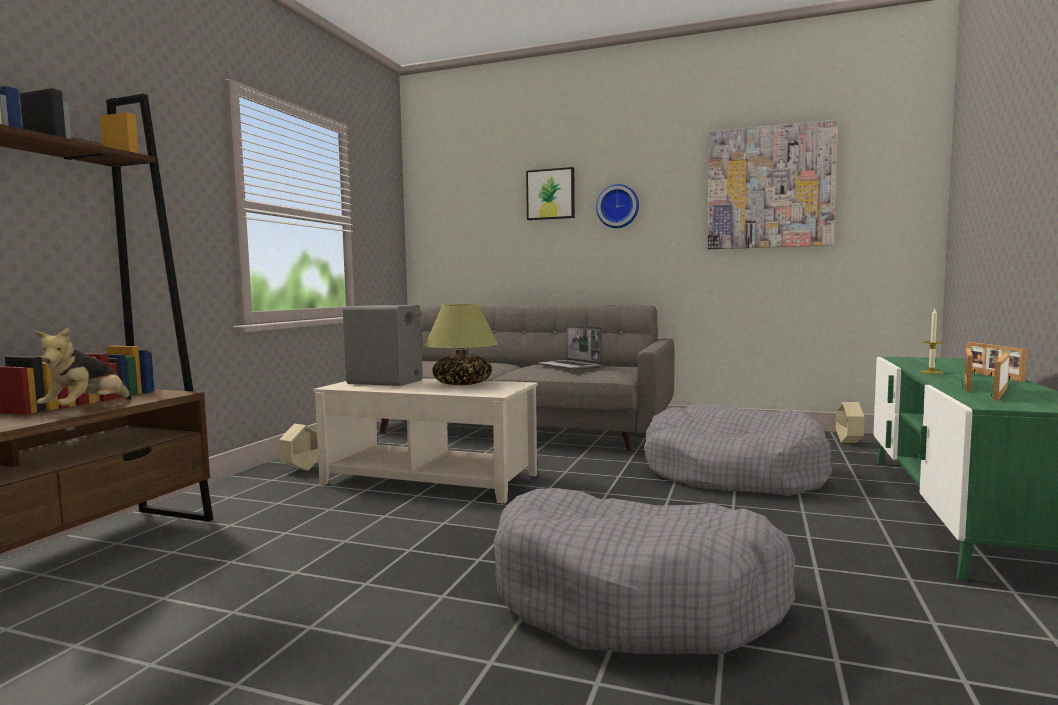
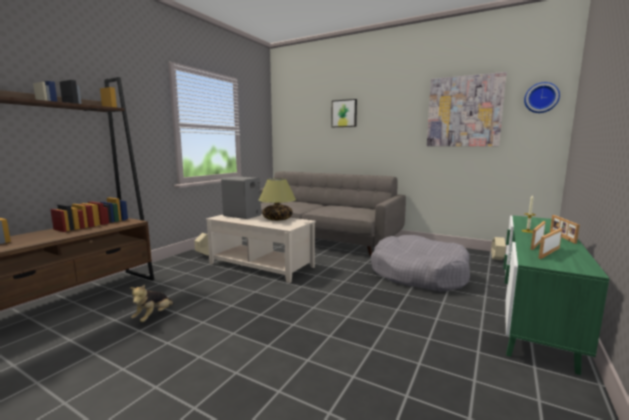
camera: 10 degrees right, 5 degrees up
plush toy [35,327,132,406] -> plush toy moved to [130,284,174,322]
grey dog bed [494,488,795,654] -> none
laptop [538,325,602,370] -> none
wall clock [596,184,639,228] -> wall clock moved to [524,82,560,113]

